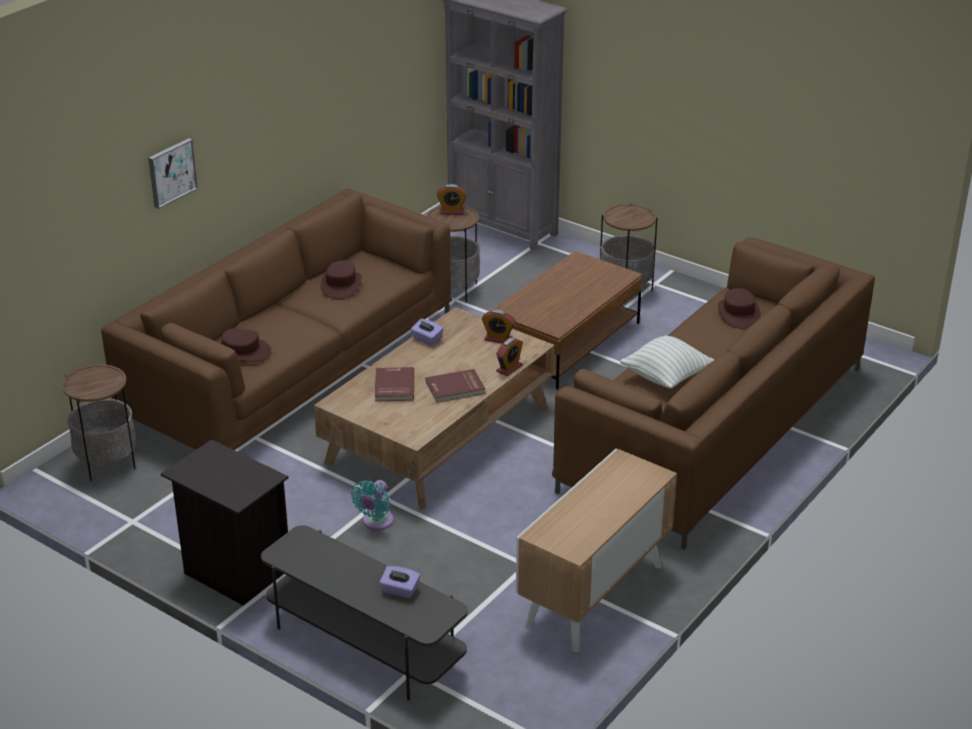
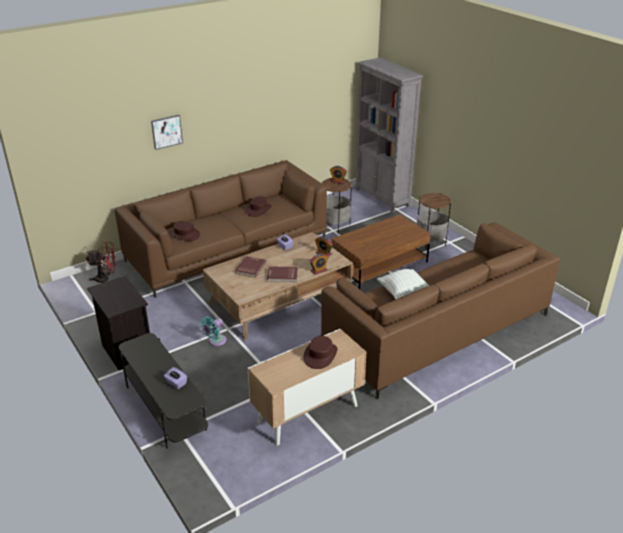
camera: 20 degrees right, 0 degrees up
side table [62,364,136,481] -> red fan [86,241,116,283]
brown hat [718,288,761,329] -> brown hat moved to [303,336,338,369]

